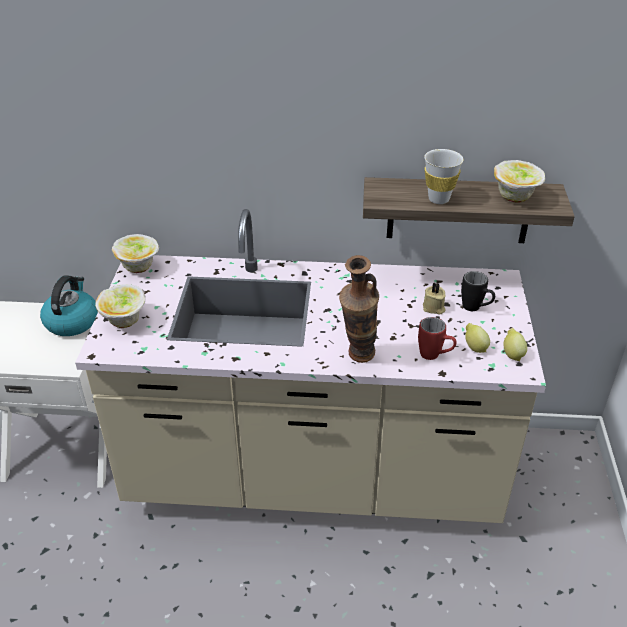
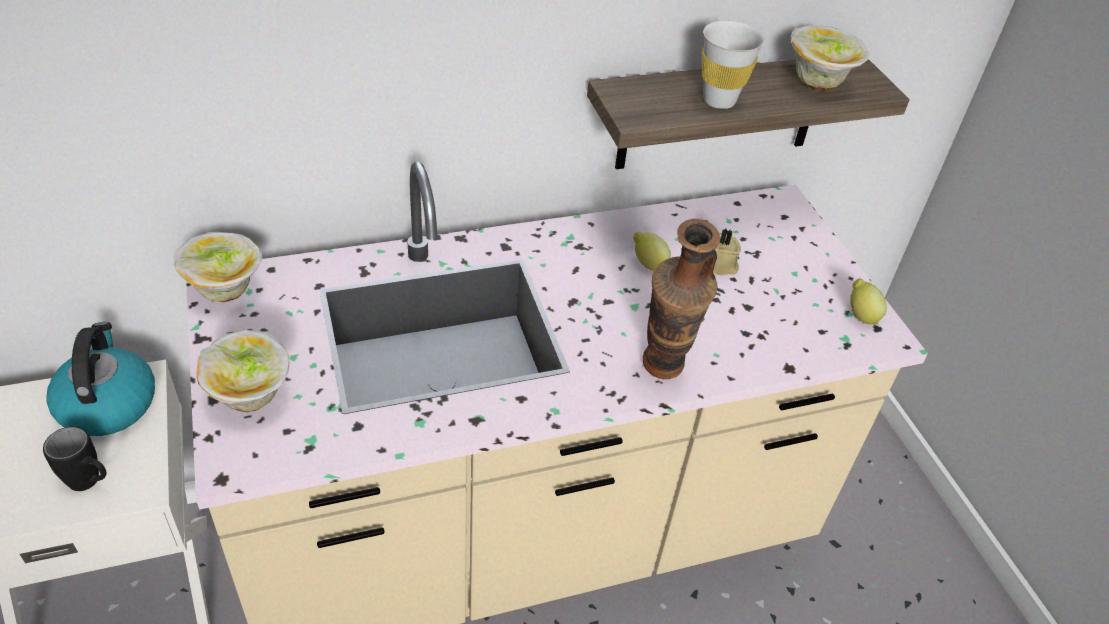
camera: 25 degrees left, 5 degrees up
red mug [418,317,457,360] -> none
black mug [461,271,495,311] -> black mug moved to [43,427,107,491]
lemon [465,323,490,353] -> lemon moved to [633,231,671,271]

